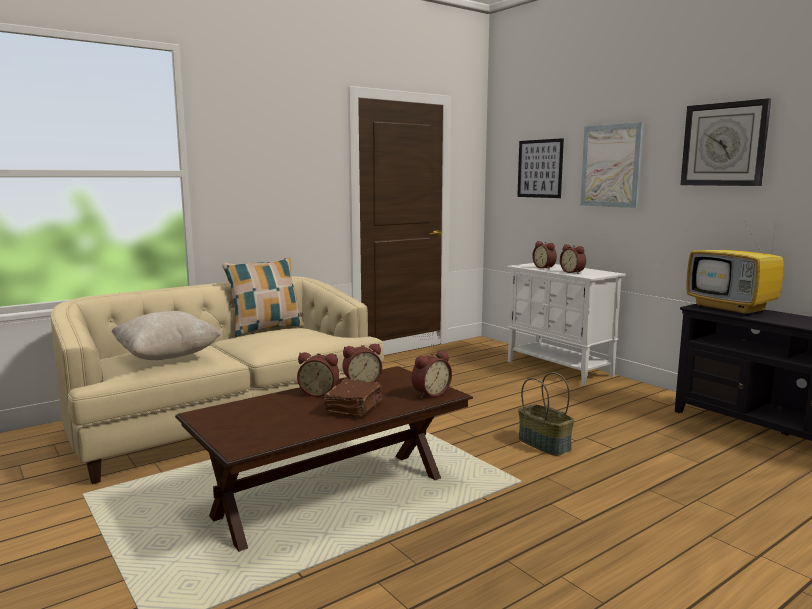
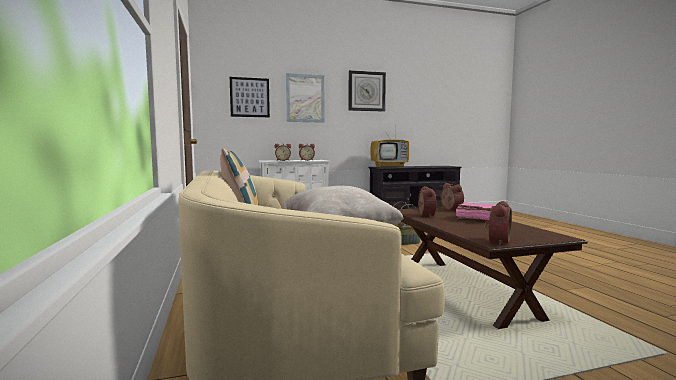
camera: 70 degrees left, 5 degrees down
alarm clock [297,352,339,397] -> alarm clock moved to [485,201,512,245]
brown book [324,379,382,417] -> pink book [456,202,496,221]

